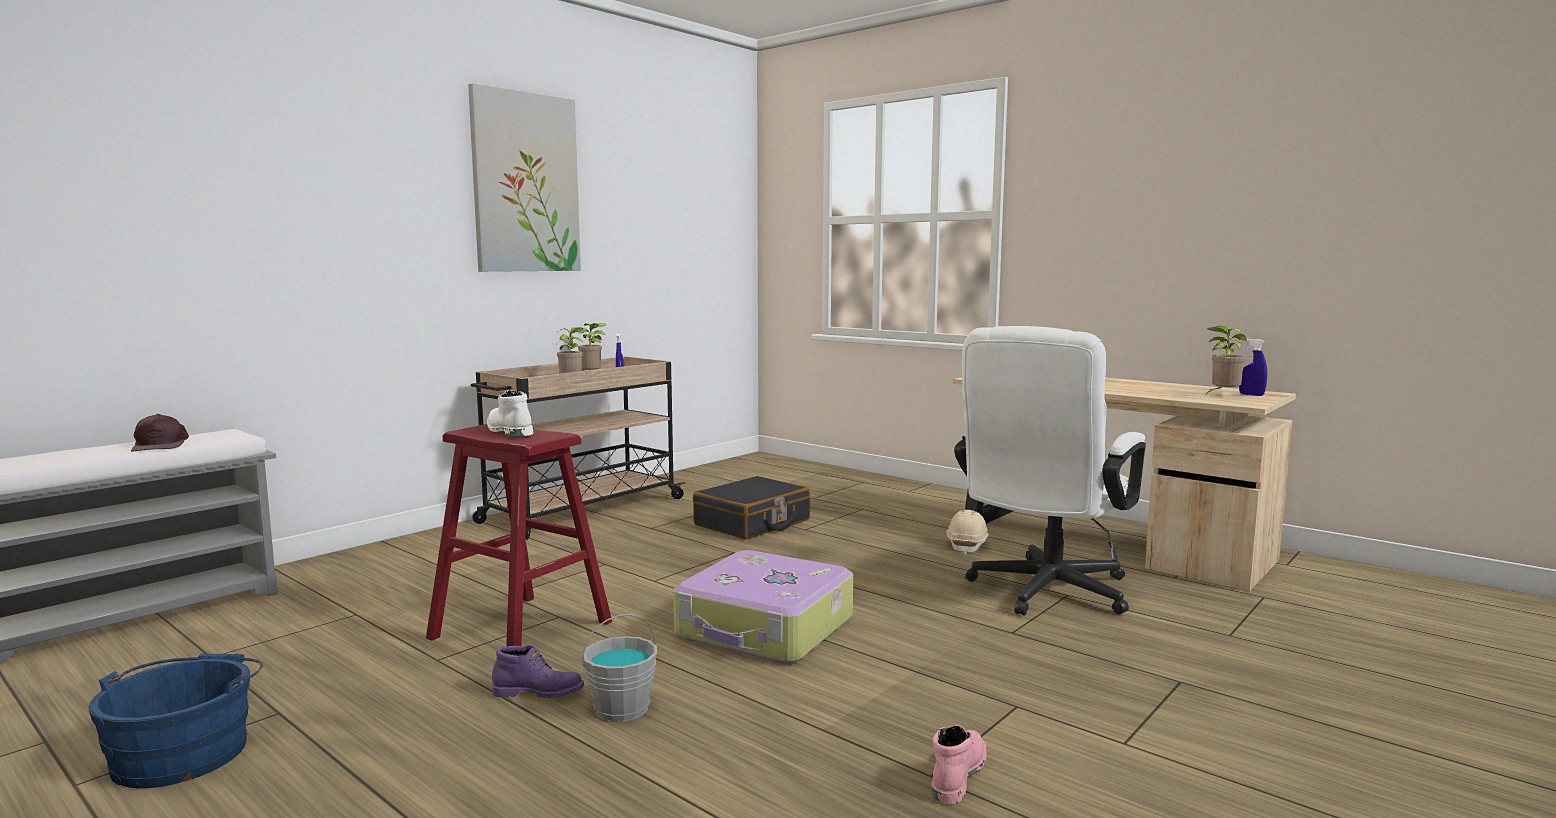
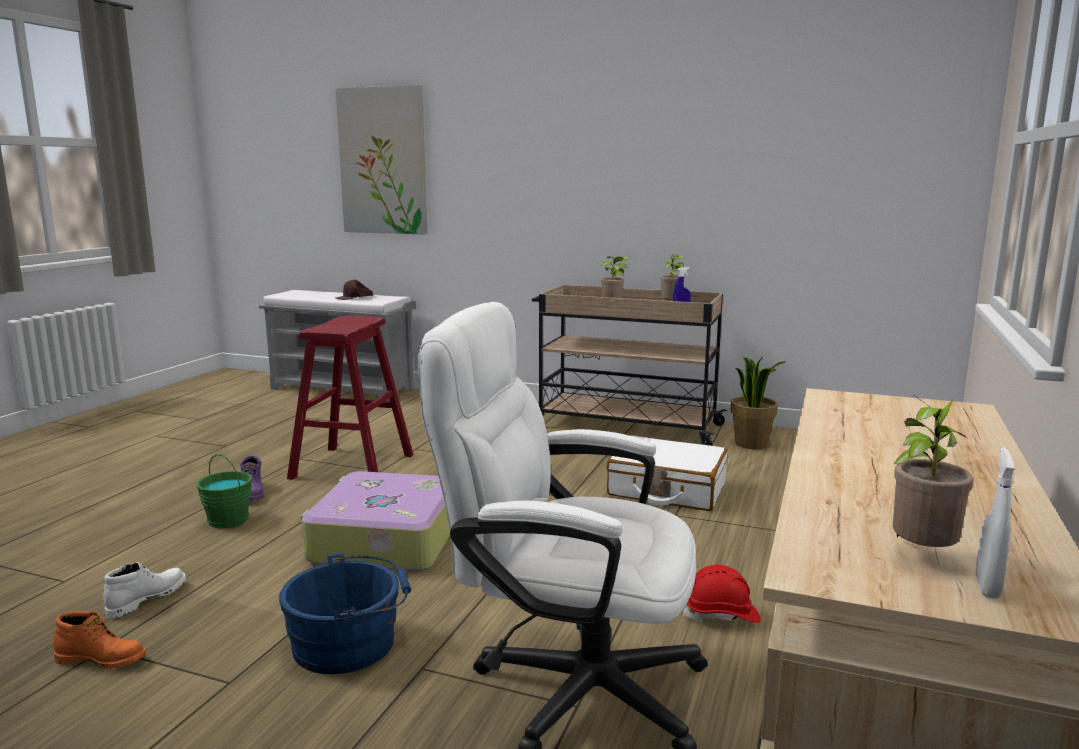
camera: 70 degrees right, 5 degrees up
blue bucket [89,653,263,788] -> blue bucket moved to [279,552,411,674]
picture [468,83,581,272] -> picture moved to [336,85,427,235]
white boot [487,390,534,437] -> white boot moved to [103,562,186,618]
grey bucket [582,614,657,722] -> green bucket [196,454,252,528]
black suitcase [693,476,810,540] -> white suitcase [606,435,728,511]
pink boot [931,725,986,804] -> orange boot [54,611,146,669]
beige hard hat [946,510,989,554] -> red hard hat [683,565,761,623]
blue spray bottle [1239,338,1267,396] -> white spray bottle [976,447,1015,599]
none -> potted plant [730,357,787,449]

